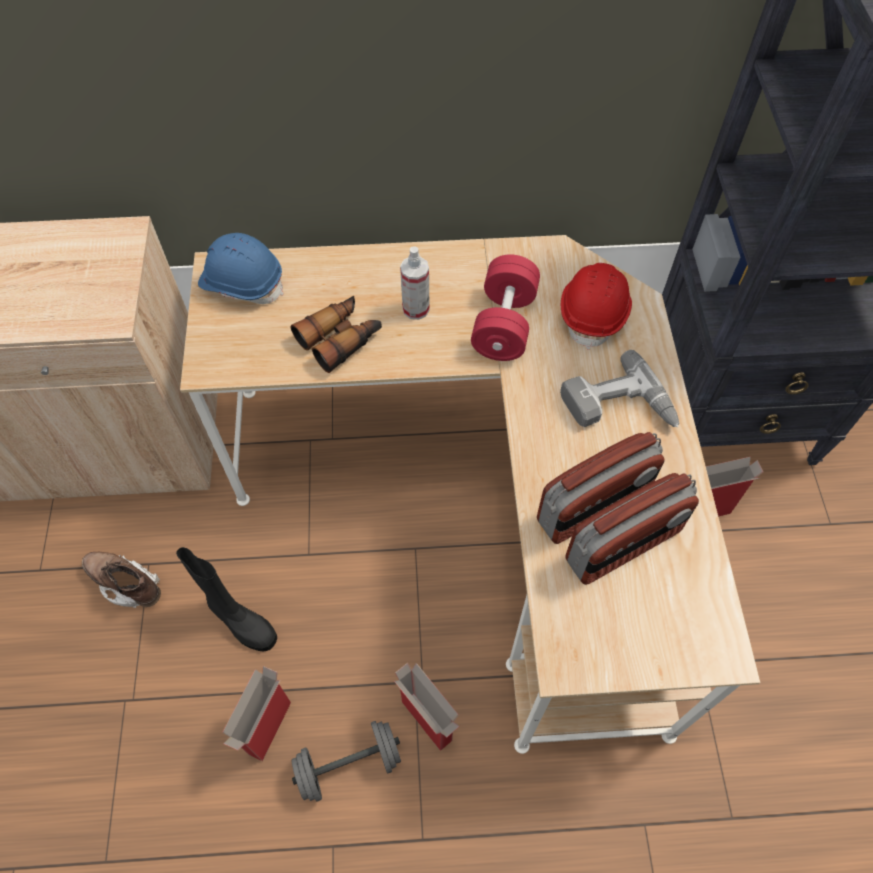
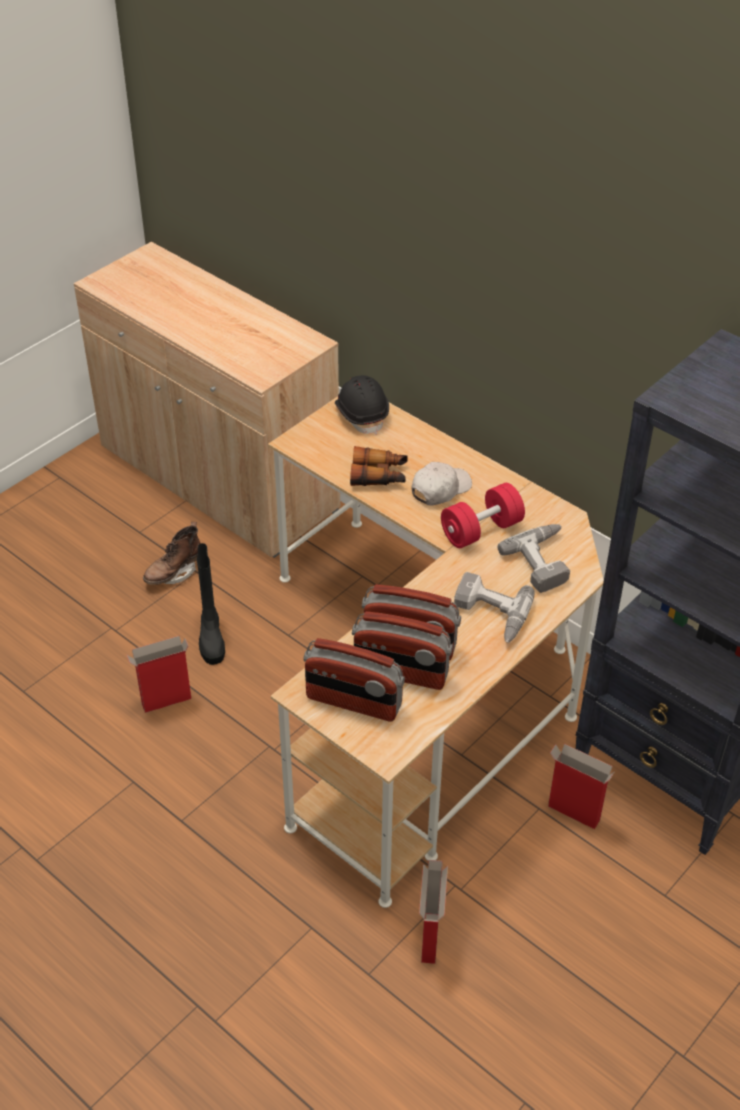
camera: 45 degrees right, 15 degrees down
brown boot [82,552,161,608] -> brown boot turned 120 degrees counterclockwise [143,522,201,585]
blue hard hat [198,233,284,304] -> black hard hat [335,375,389,435]
grey dumbbell [292,721,401,802] -> none
cardboard box [394,663,460,751] -> cardboard box moved to [419,860,448,964]
spray bottle [400,246,430,320] -> white cap [412,462,472,505]
red hard hat [561,263,632,350] -> power drill [498,524,570,593]
none -> radio [304,638,405,722]

